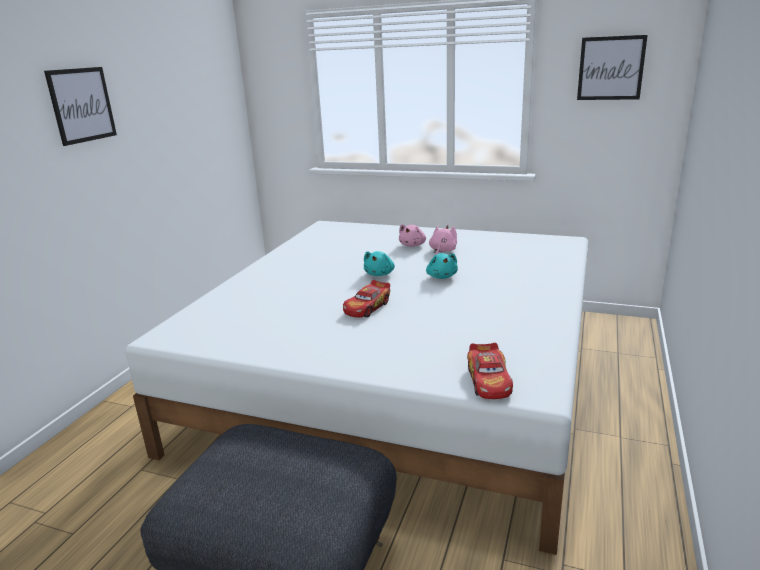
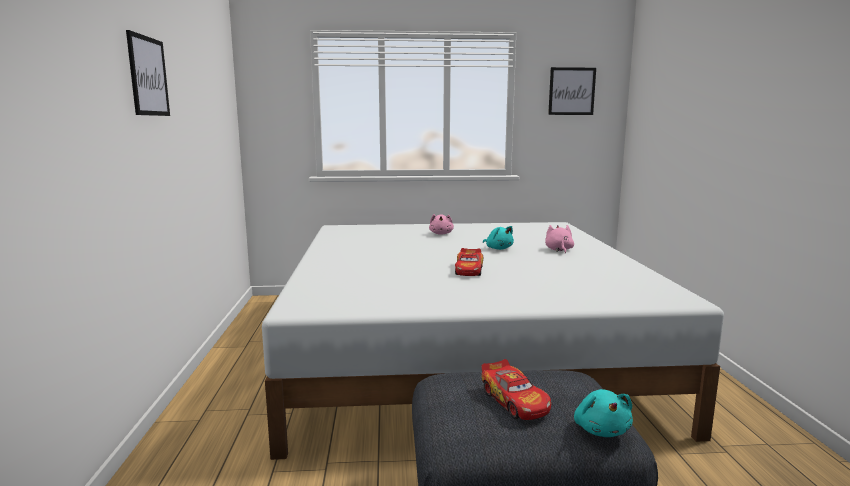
camera: 25 degrees left, 10 degrees down
turquoise plush toy [364,251,395,276] -> turquoise plush toy moved to [574,389,633,437]
pink plush toy [429,225,457,255] -> pink plush toy moved to [545,225,574,254]
toy car [467,343,513,399] -> toy car moved to [482,359,551,420]

